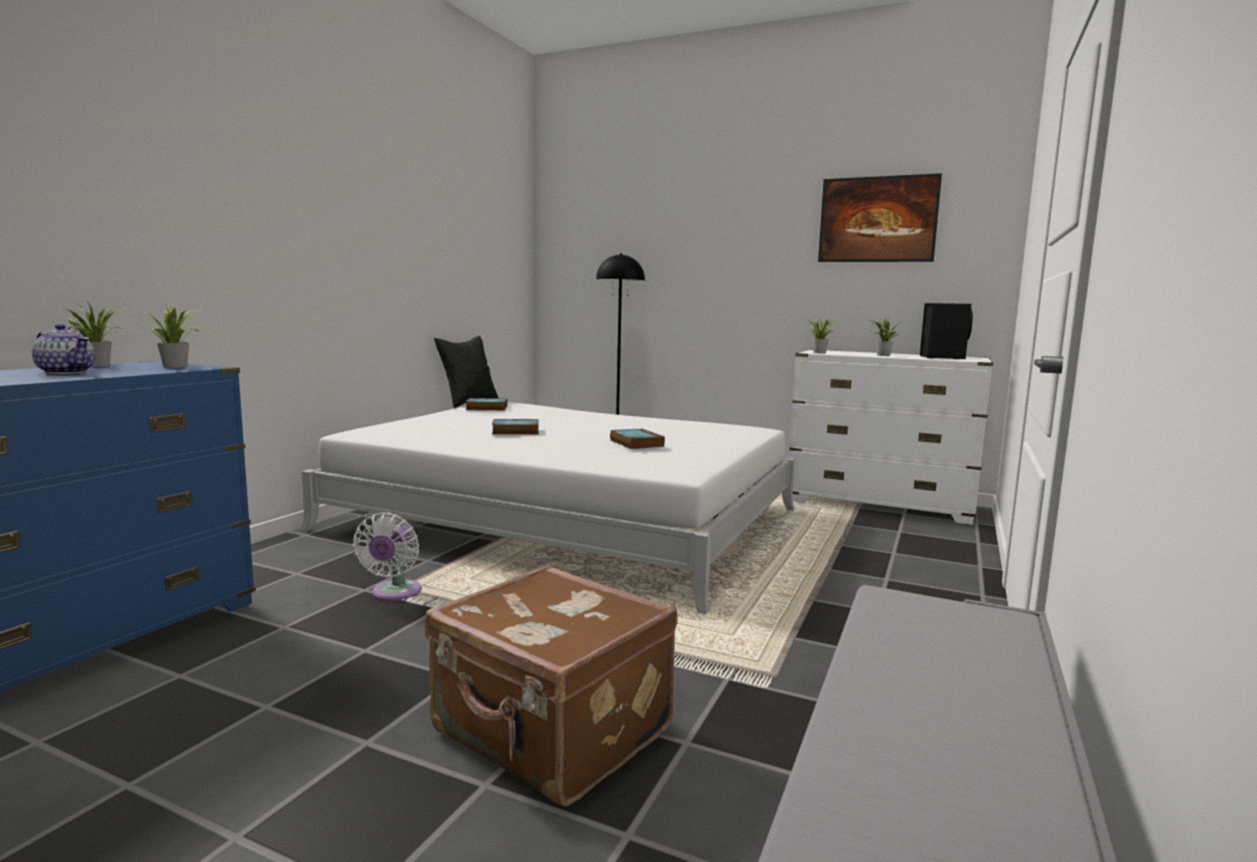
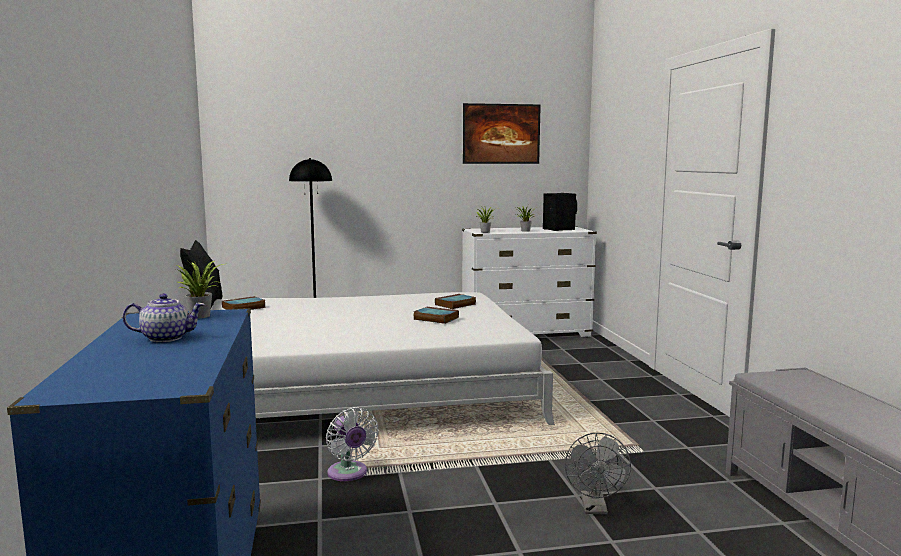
camera: 35 degrees left, 0 degrees up
potted plant [65,303,128,367] -> none
brown suitcase [425,565,678,806] -> grey fan [565,432,631,514]
book [492,419,539,434] -> book moved to [435,294,476,309]

